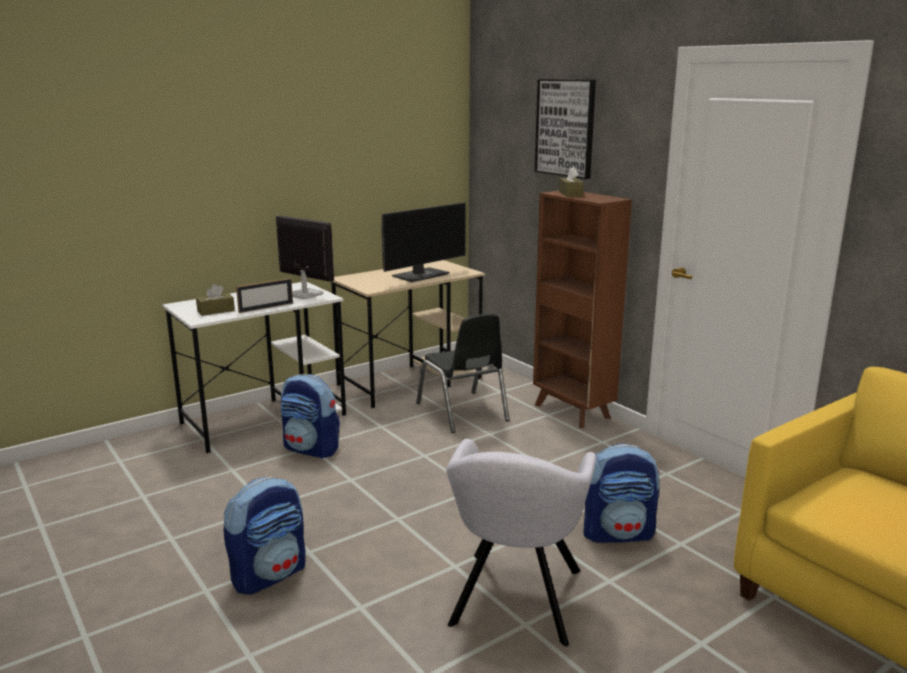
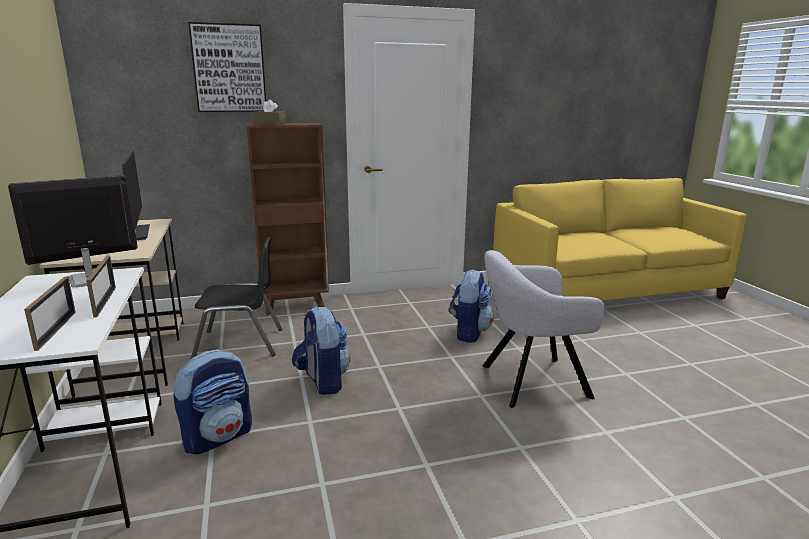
camera: 70 degrees left, 0 degrees up
brown tissue box [196,284,235,316] -> picture frame [24,276,76,351]
backpack [224,476,306,595] -> backpack moved to [292,306,350,395]
grey armchair [446,439,596,646] -> grey armchair turned 135 degrees clockwise [482,250,605,408]

